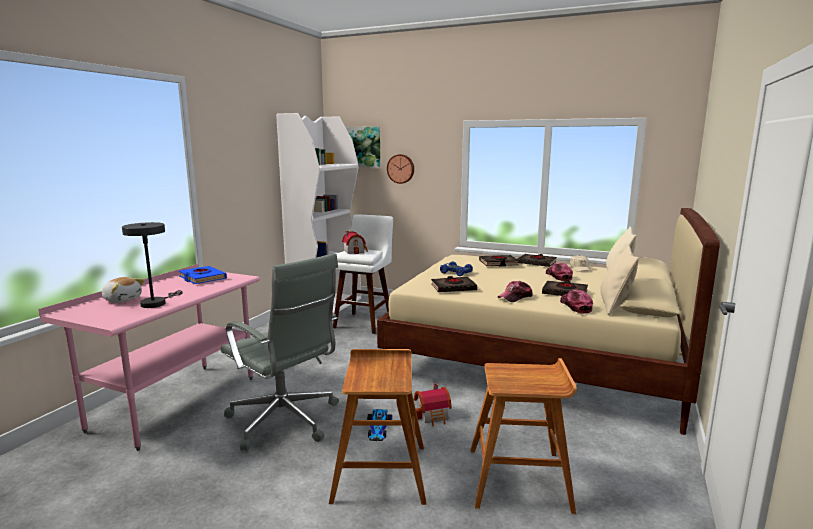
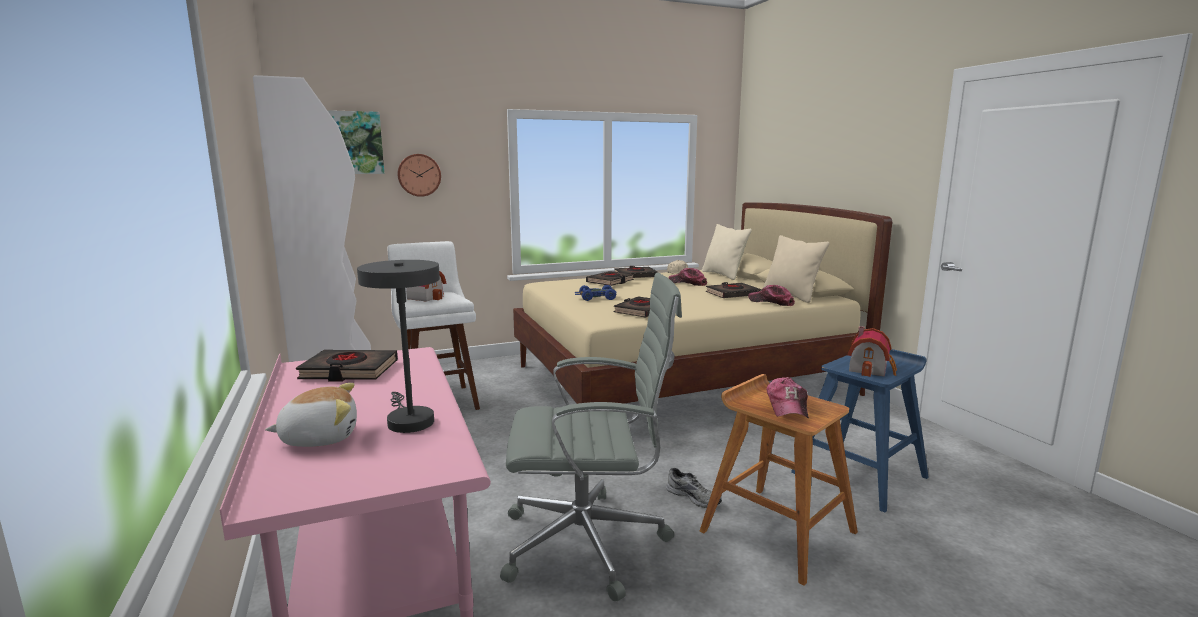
camera: 45 degrees left, 0 degrees up
blue book [179,266,227,284] -> black book [296,350,398,382]
toy car [367,409,392,441] -> grey shoe [666,468,722,508]
toy house [414,383,452,426] -> toy house moved to [847,326,897,377]
brown stool [470,358,577,514] -> blue stool [791,349,929,513]
cap [498,281,533,302] -> cap moved to [766,377,809,418]

